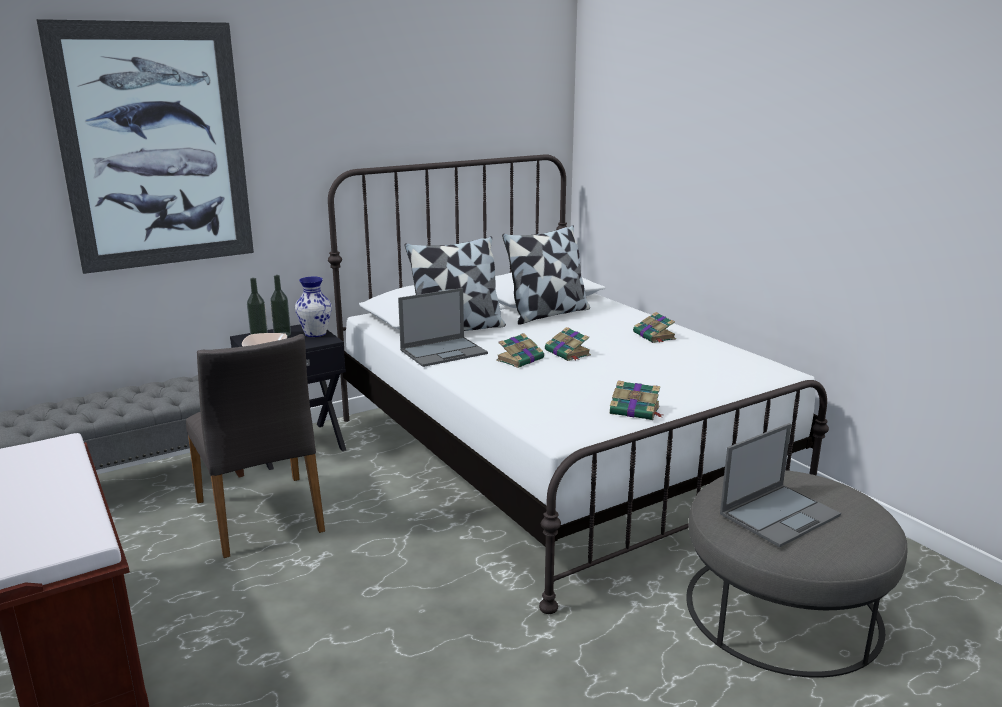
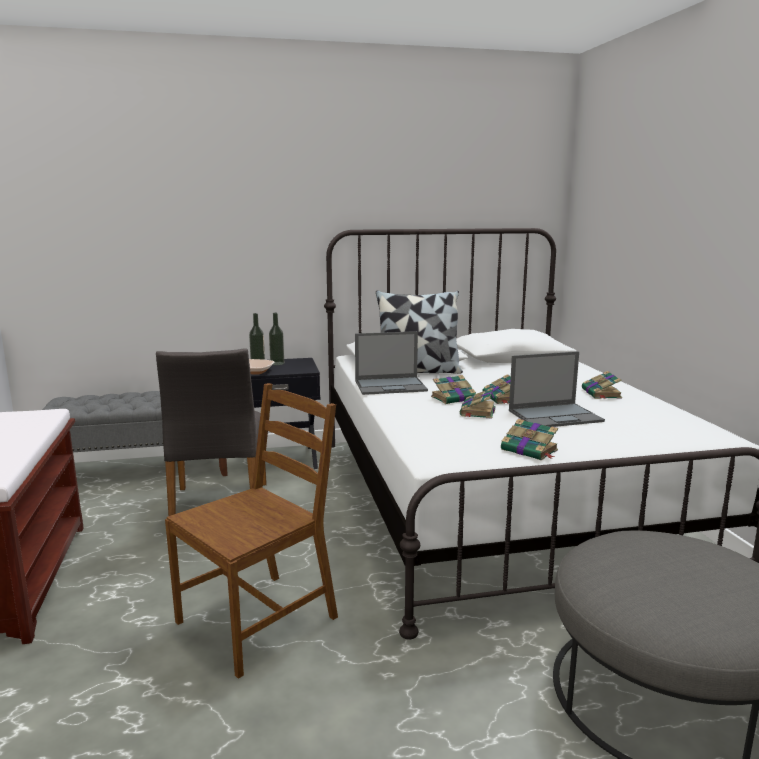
camera: 20 degrees right, 5 degrees down
picture [36,19,254,274] -> none
vase [295,277,332,337] -> none
pillow [502,225,590,325] -> none
laptop [720,423,841,547] -> laptop moved to [509,351,605,427]
none -> brown chair [165,383,338,679]
none -> book [460,388,496,419]

